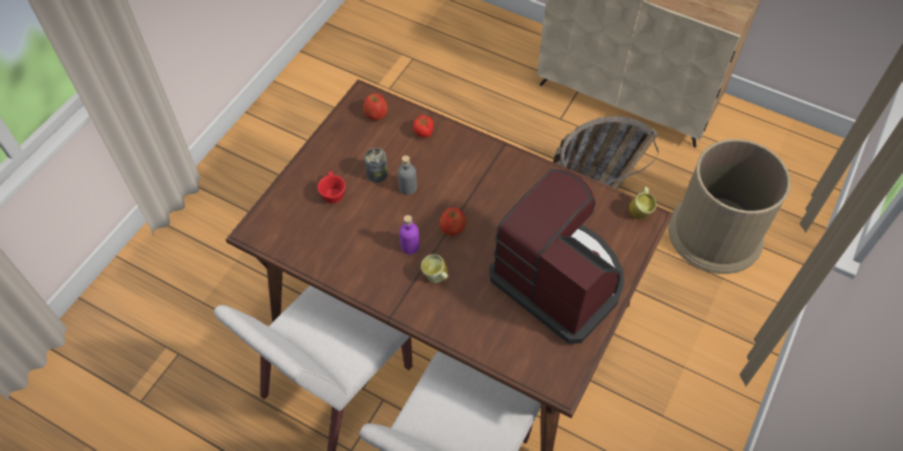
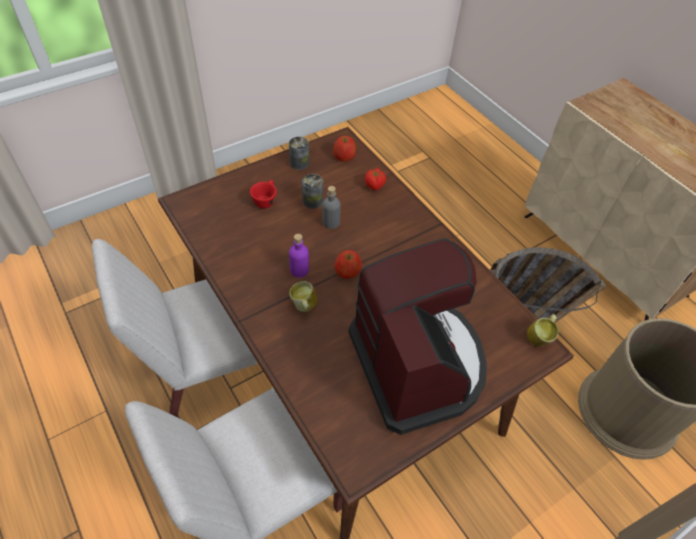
camera: 25 degrees right, 5 degrees down
none -> can [289,137,309,170]

